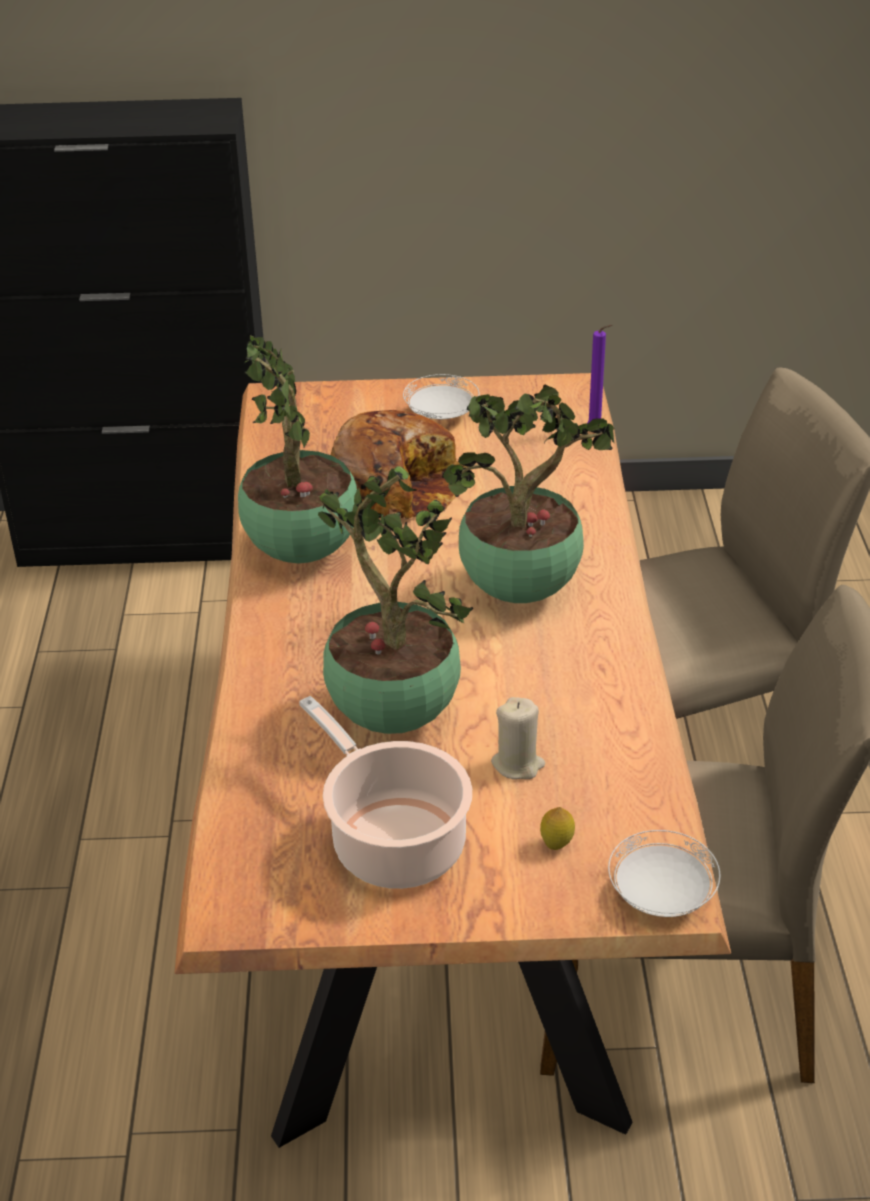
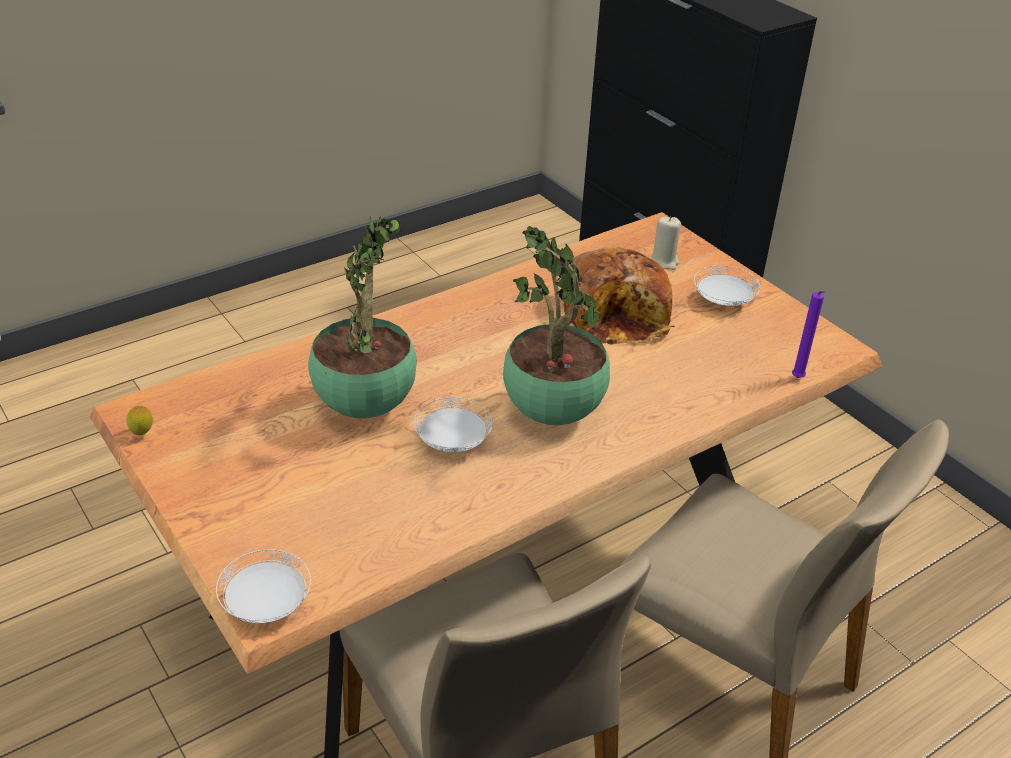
camera: 55 degrees right, 0 degrees up
potted plant [238,335,357,563] -> none
cooking pot [299,696,472,889] -> none
beige candle [491,697,545,779] -> beige candle moved to [650,217,681,270]
lemon [540,807,575,850] -> lemon moved to [126,406,153,435]
none -> white plate [414,397,493,452]

